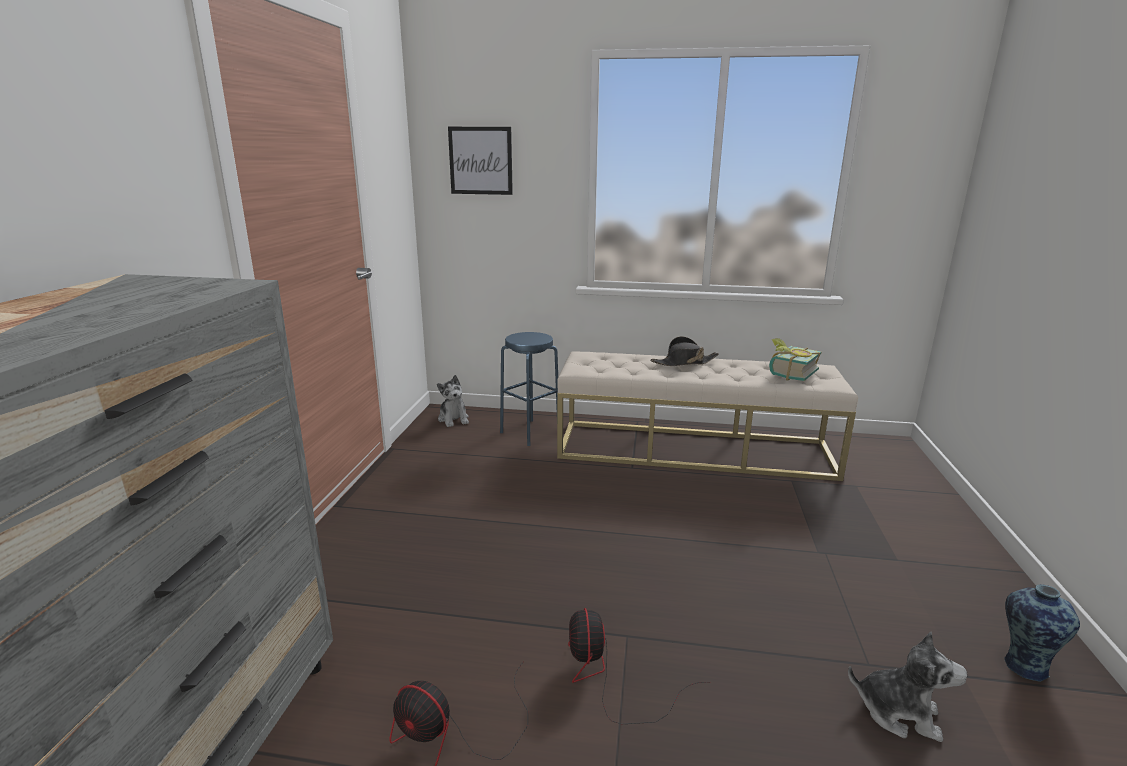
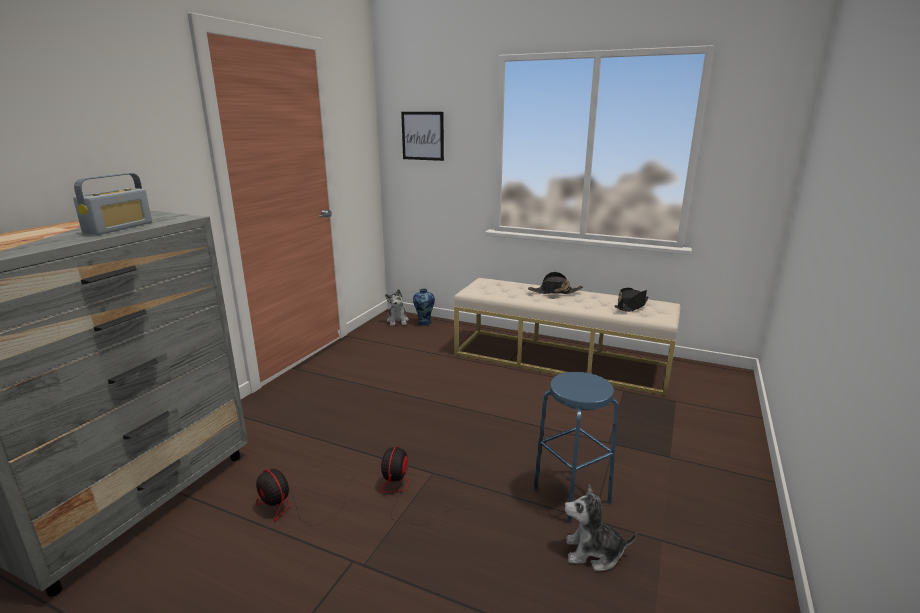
camera: 15 degrees right, 0 degrees up
blue stool [500,332,558,446] -> blue stool moved to [533,372,619,523]
book [769,338,821,381] -> black hat [615,288,649,312]
plush toy [848,632,968,742] -> plush toy turned 150 degrees clockwise [564,485,637,571]
vase [1005,584,1080,682] -> vase moved to [413,288,435,326]
none -> radio [73,173,152,235]

